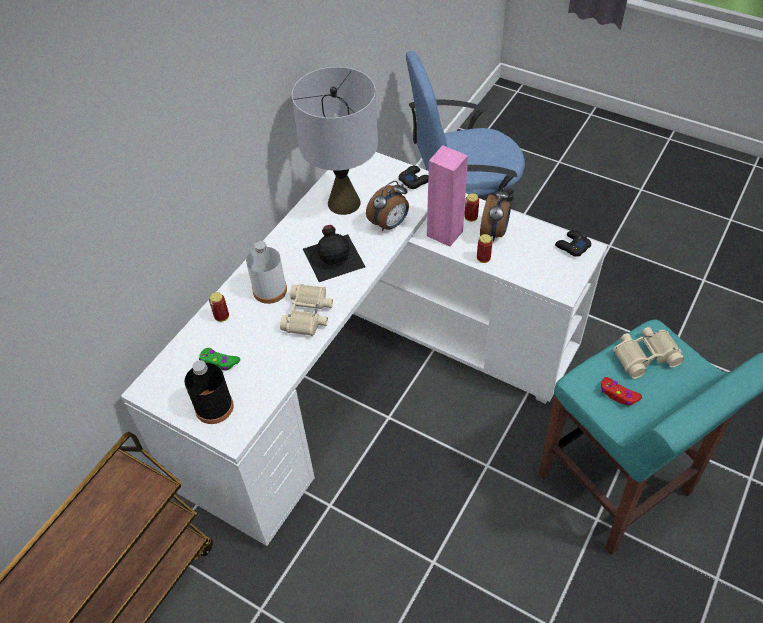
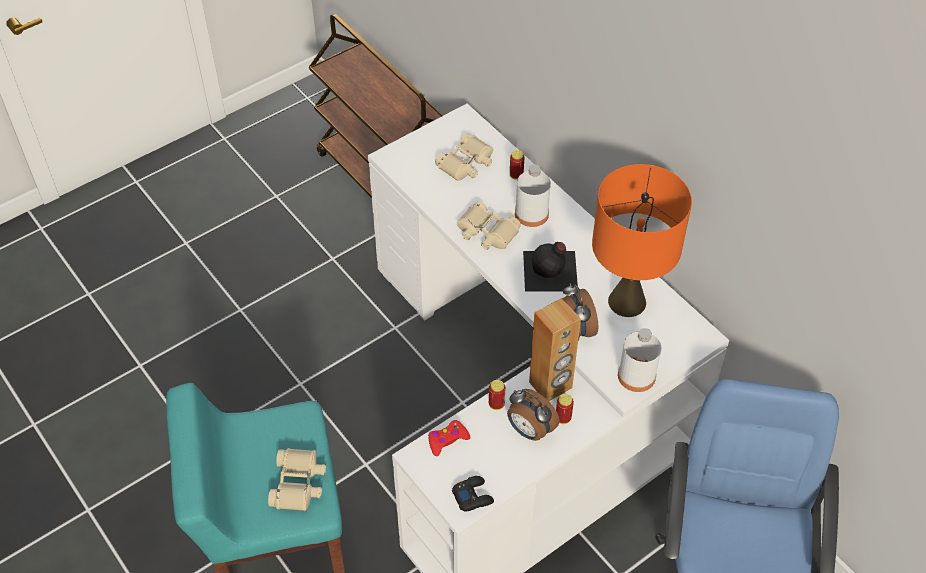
camera: 110 degrees right, 0 degrees up
black bottle [184,360,234,424] -> none
green game controller [199,348,240,370] -> beige binoculars [435,133,493,181]
grey table lamp [292,67,378,215] -> orange table lamp [592,164,692,317]
black game controller [398,166,428,189] -> white bottle [618,328,661,392]
pink speaker [427,145,468,247] -> brown speaker [529,298,581,401]
red game controller [601,377,642,406] -> red game controller moved to [428,420,470,456]

